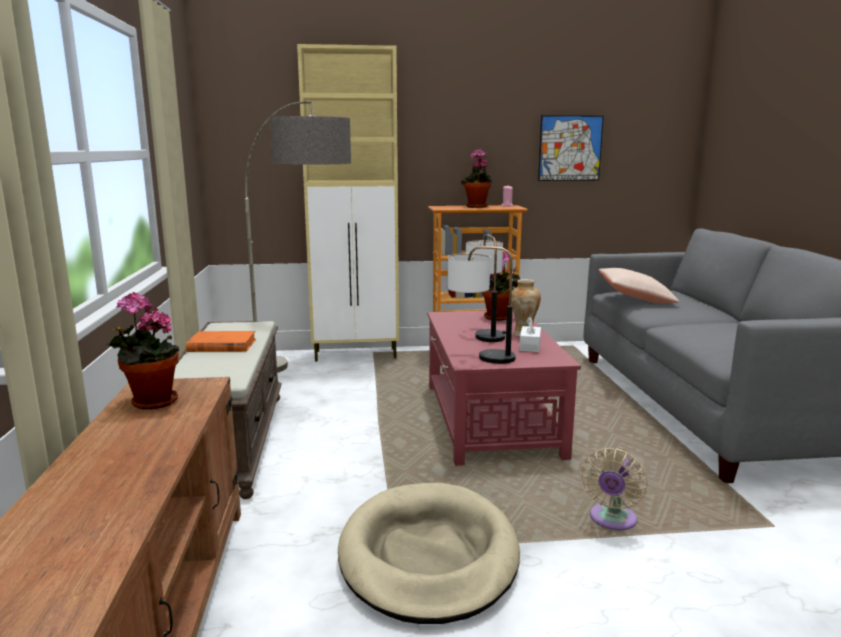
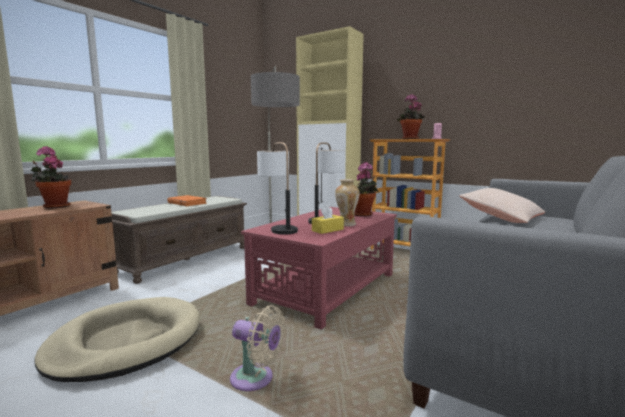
camera: 40 degrees right, 5 degrees down
white tissue box [519,316,541,352] -> yellow tissue box [312,205,344,234]
picture [538,115,604,181] -> none
beige fan [581,448,648,530] -> beige fan turned 135 degrees counterclockwise [230,305,285,391]

